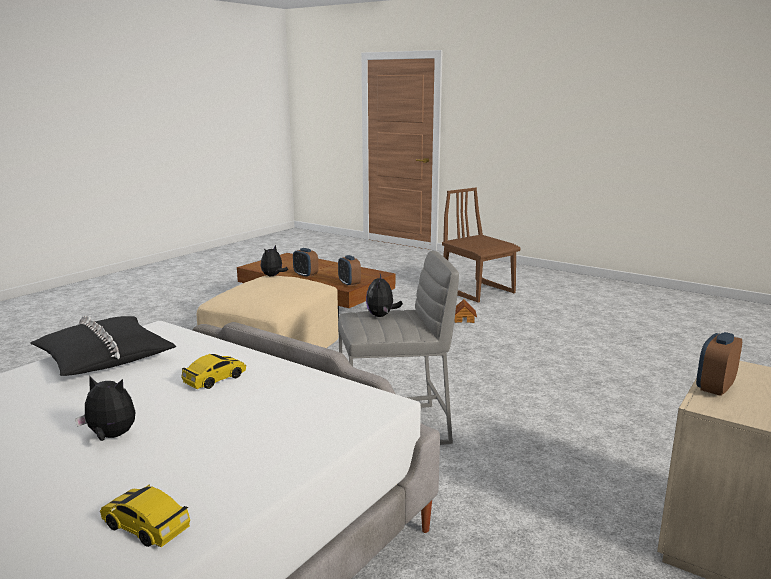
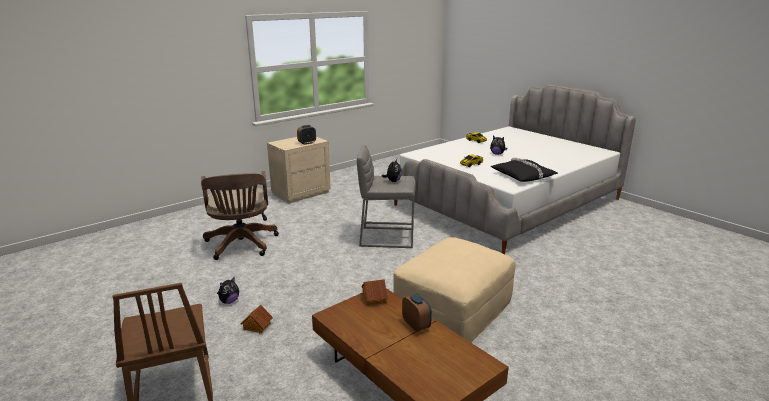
camera: 165 degrees left, 5 degrees up
plush toy [261,245,288,276] -> plush toy moved to [217,277,239,304]
alarm clock [338,255,361,287] -> toy house [362,279,388,305]
none -> brown office chair [201,171,279,260]

